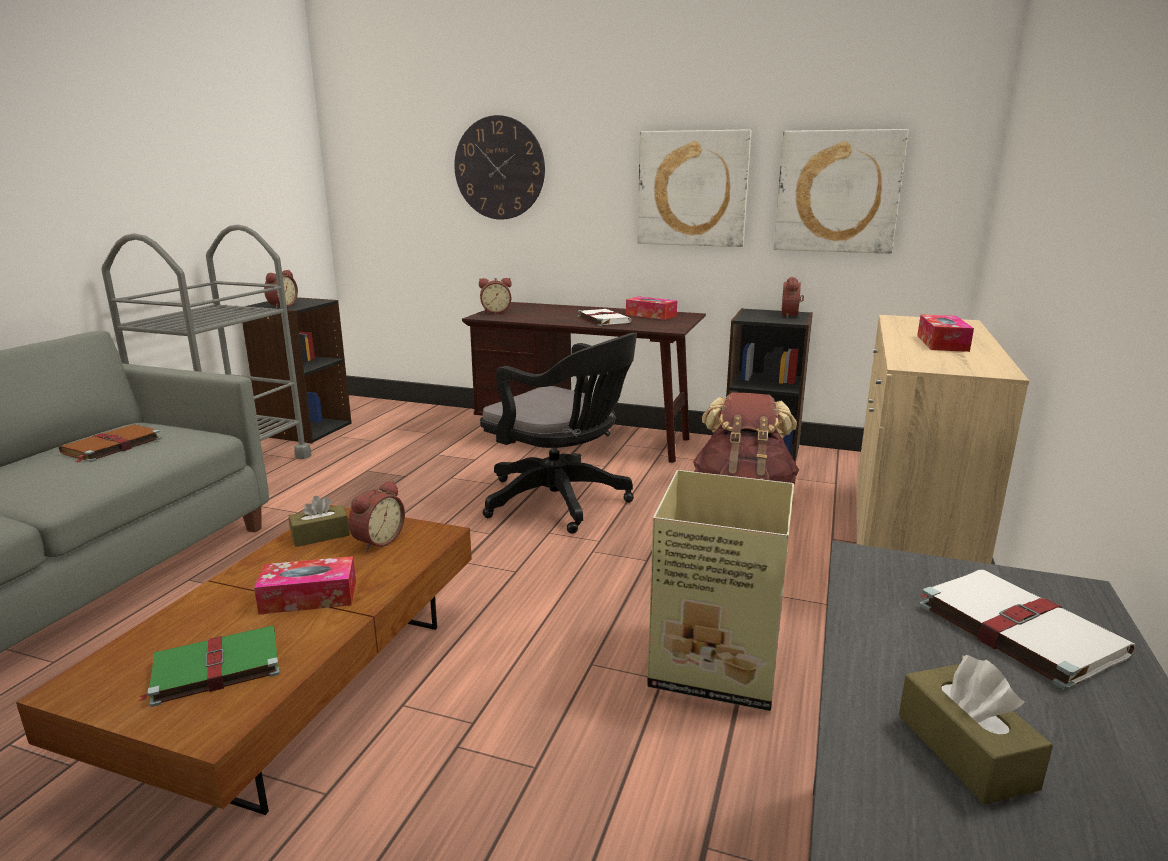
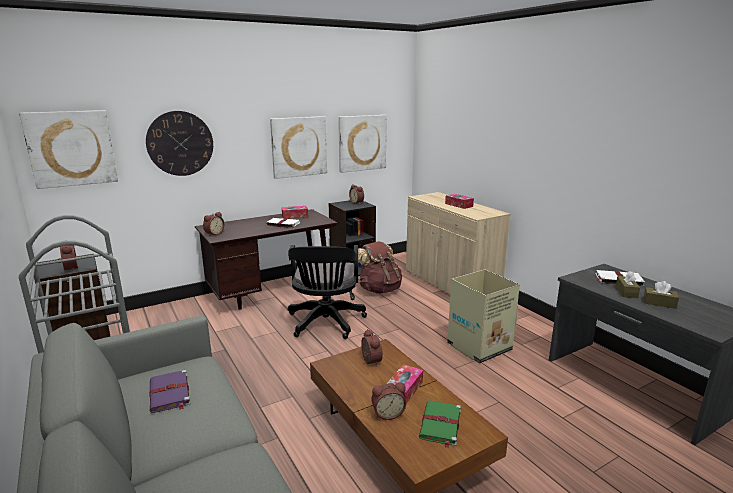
camera: 50 degrees left, 0 degrees up
brown book [59,424,162,463] -> purple book [149,370,191,413]
brown tissue box [289,496,350,547] -> brown tissue box moved to [616,271,640,298]
black office chair [480,333,637,534] -> black office chair turned 105 degrees clockwise [288,245,367,339]
none -> picture [19,110,118,189]
none -> alarm clock [371,383,406,420]

